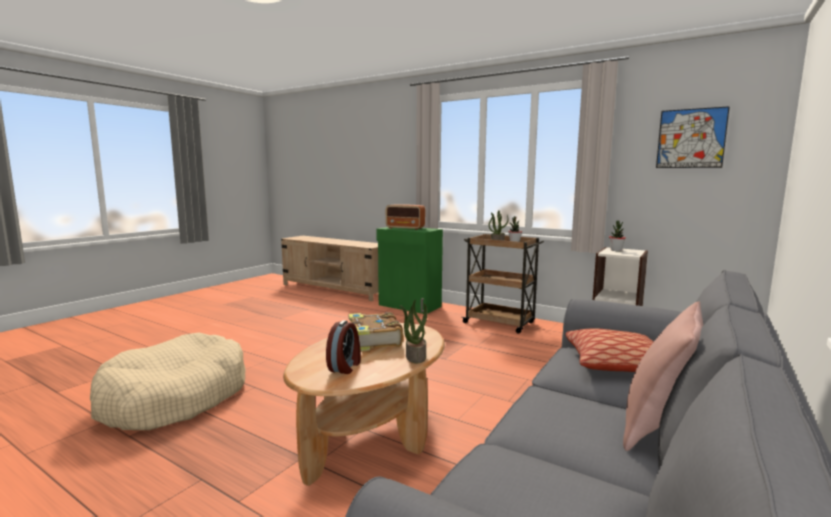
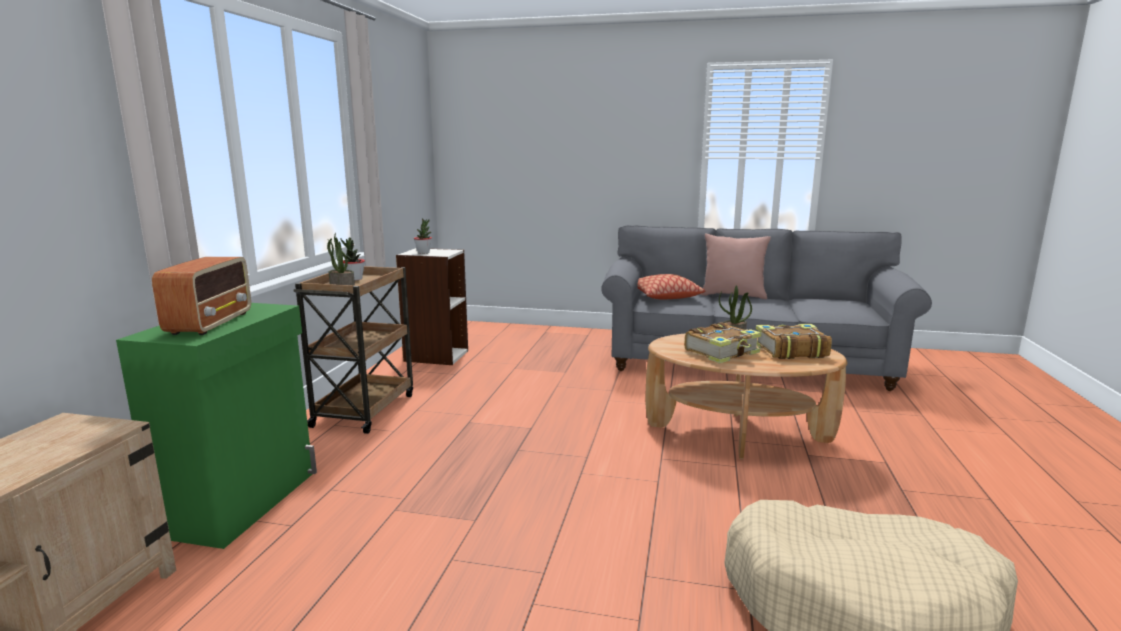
camera: 110 degrees left, 5 degrees up
alarm clock [326,320,361,374] -> book [756,324,832,359]
picture [656,106,730,168] -> none

